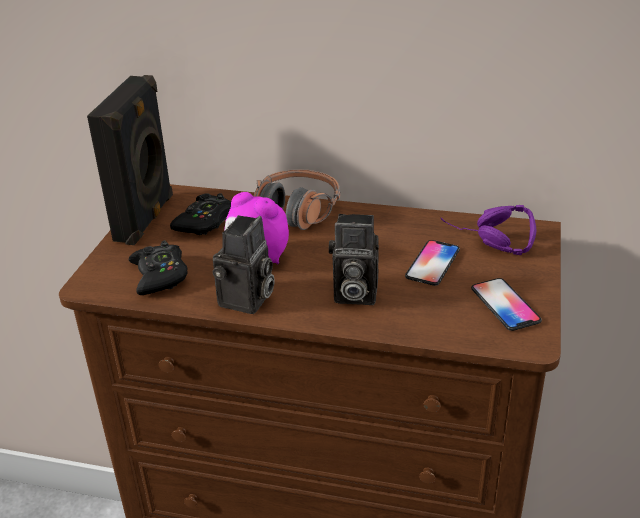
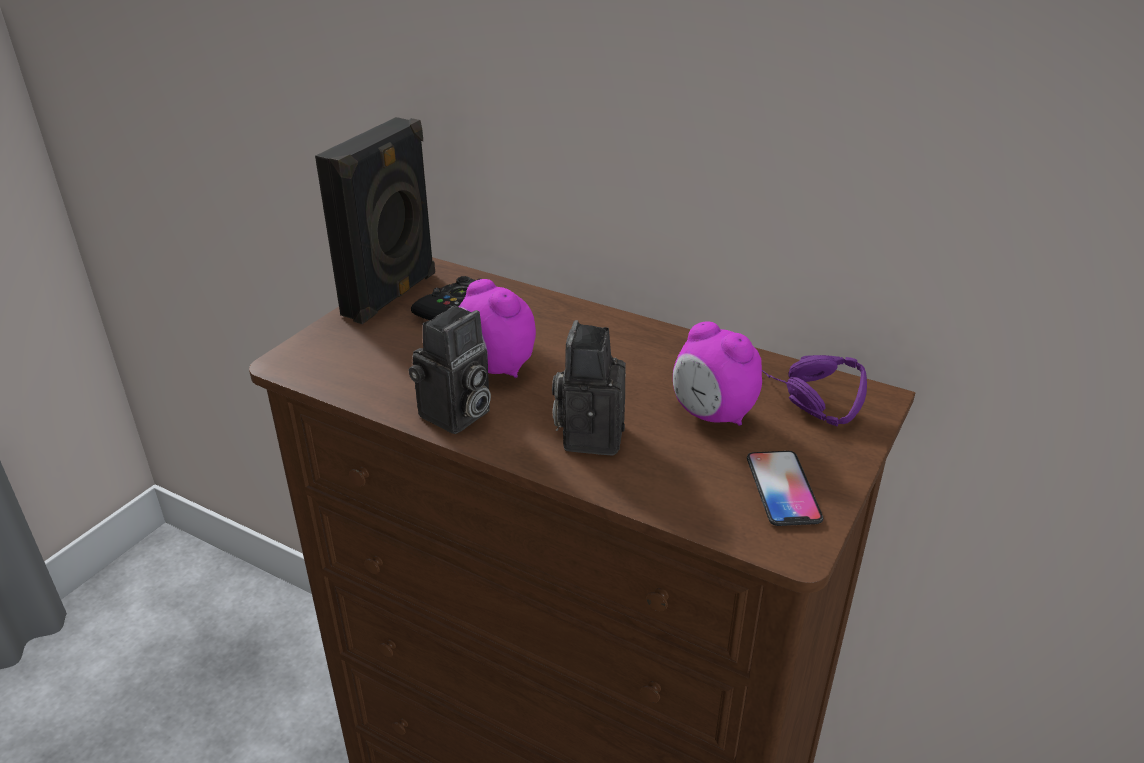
camera: 15 degrees right, 0 degrees up
black game controller [129,240,188,295] -> none
headphones [254,169,341,230] -> none
camera [329,214,379,305] -> camera turned 75 degrees clockwise [552,320,626,456]
phone [405,240,460,286] -> alarm clock [673,321,762,426]

